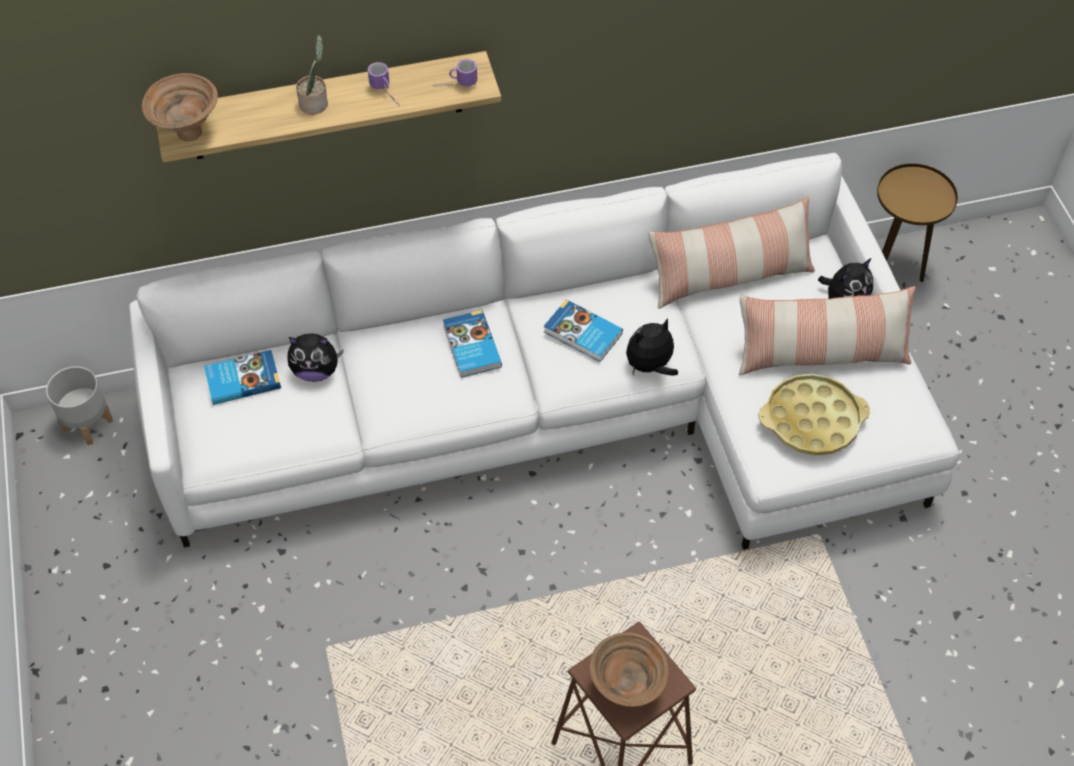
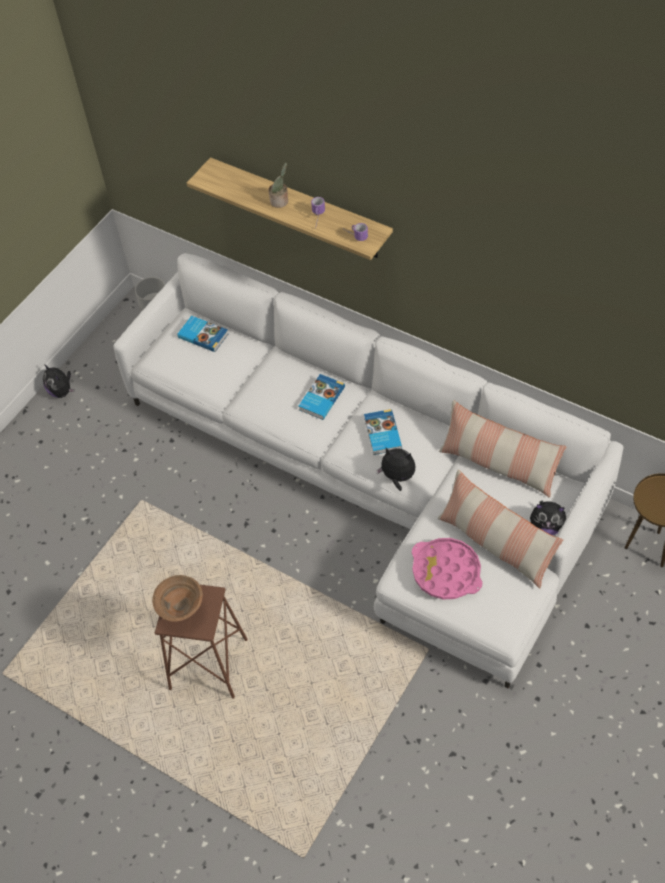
camera: 50 degrees right, 0 degrees up
brown bowl [142,73,218,141] -> none
plush toy [288,333,344,382] -> plush toy moved to [43,364,75,398]
yellow tray [758,374,870,456] -> pink tray [412,538,482,599]

